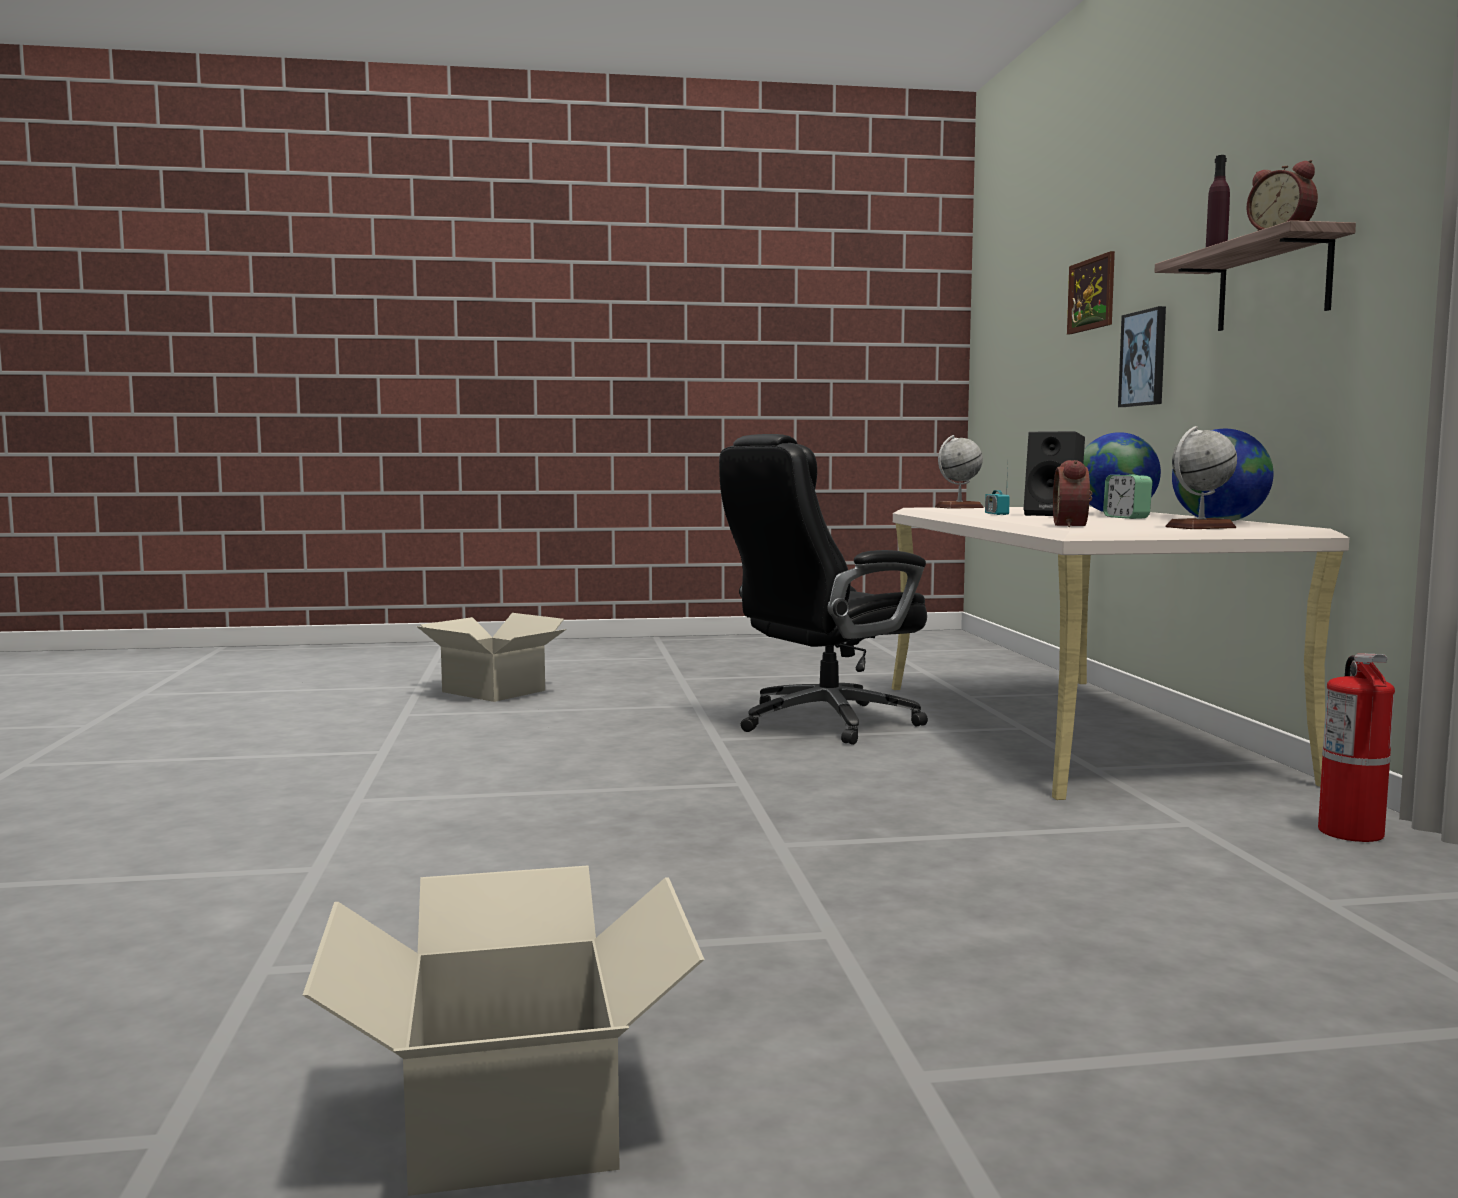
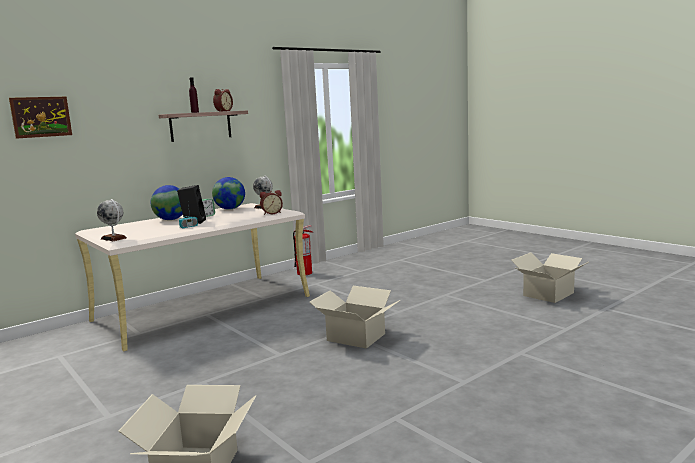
camera: 120 degrees left, 5 degrees up
black office chair [719,434,928,745] -> none
picture [1118,306,1166,407] -> none
none -> cardboard box [309,286,400,349]

